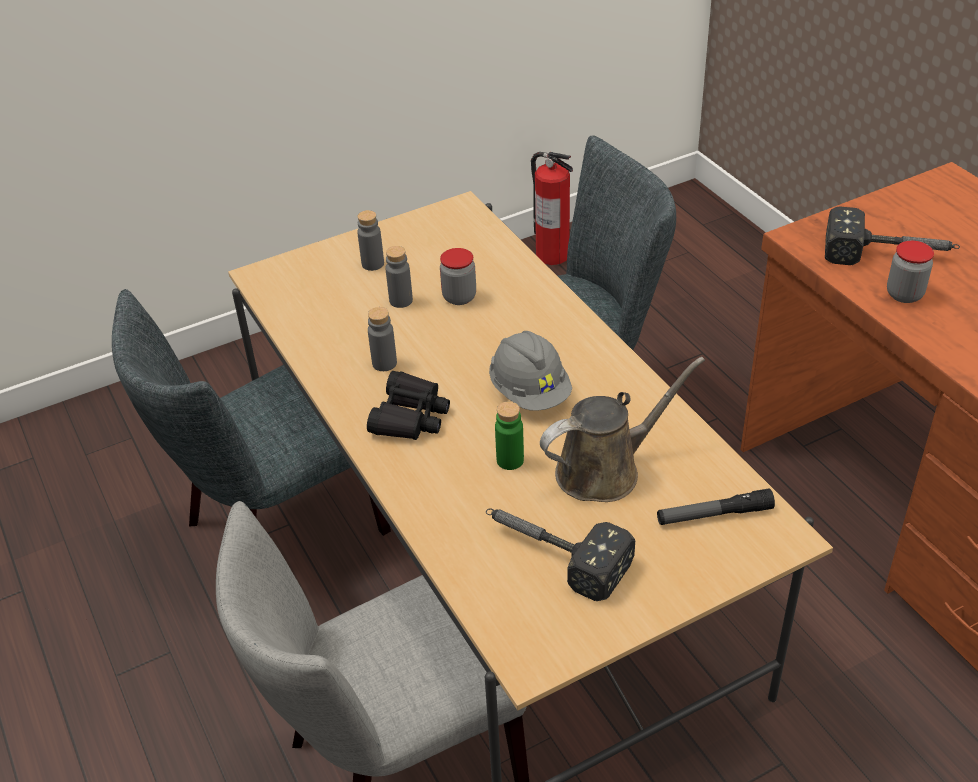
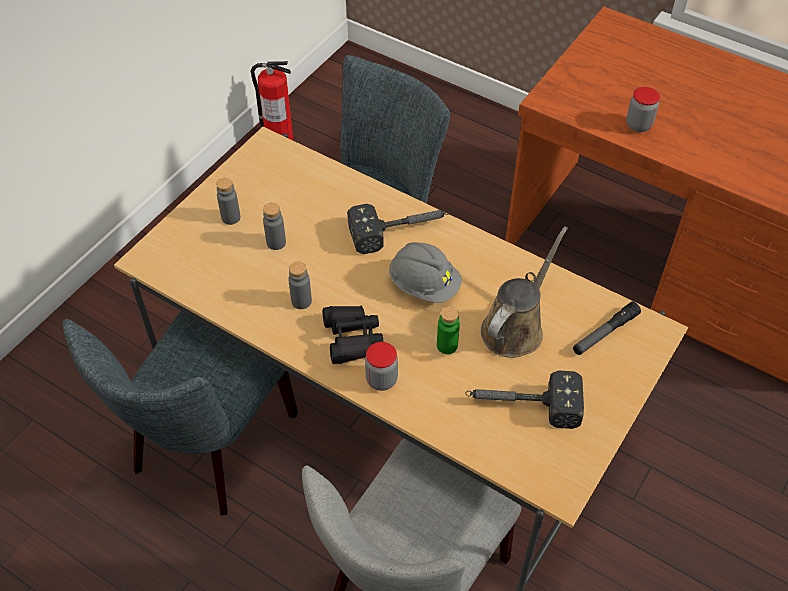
camera: 30 degrees left, 10 degrees up
jar [440,248,476,305] -> jar moved to [365,342,398,391]
hammer [825,206,960,265] -> hammer moved to [347,204,449,254]

